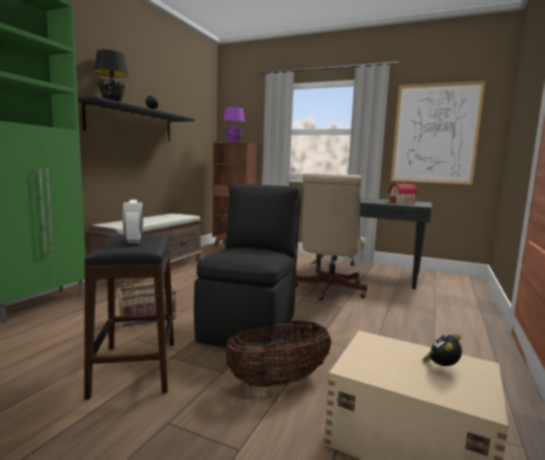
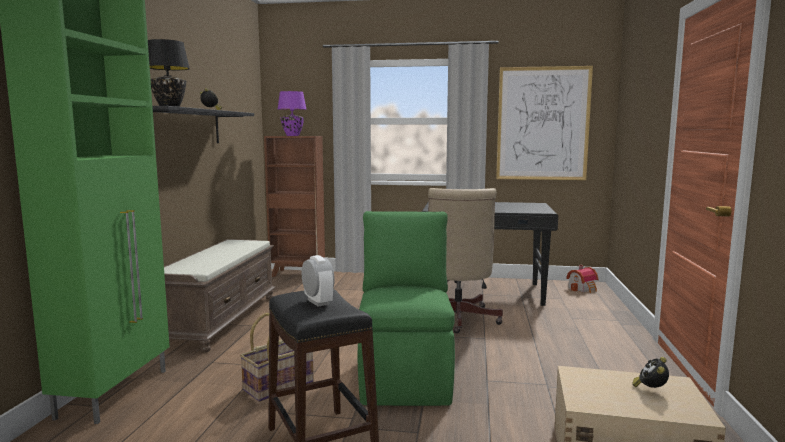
camera: 15 degrees left, 0 degrees up
black chair [194,183,301,350] -> green chair [357,211,455,406]
basket [224,321,331,387] -> none
toy house [388,182,418,204] -> toy house moved to [566,265,598,293]

